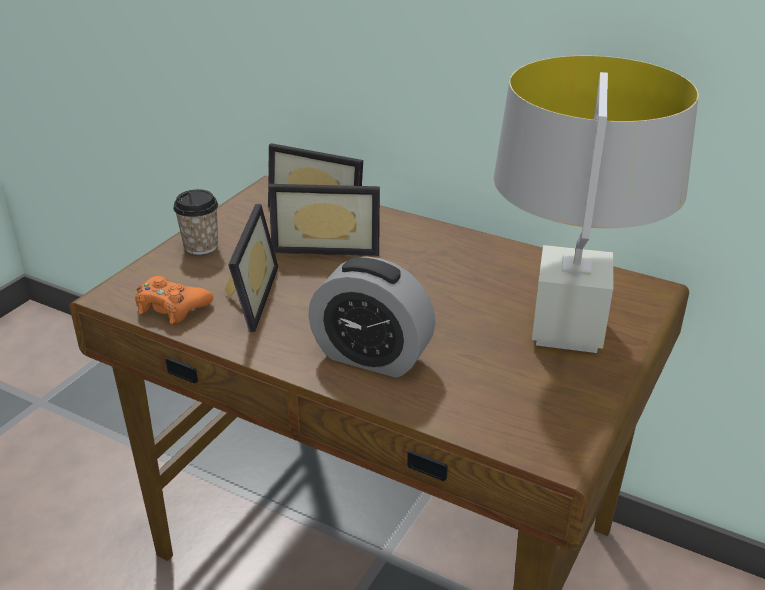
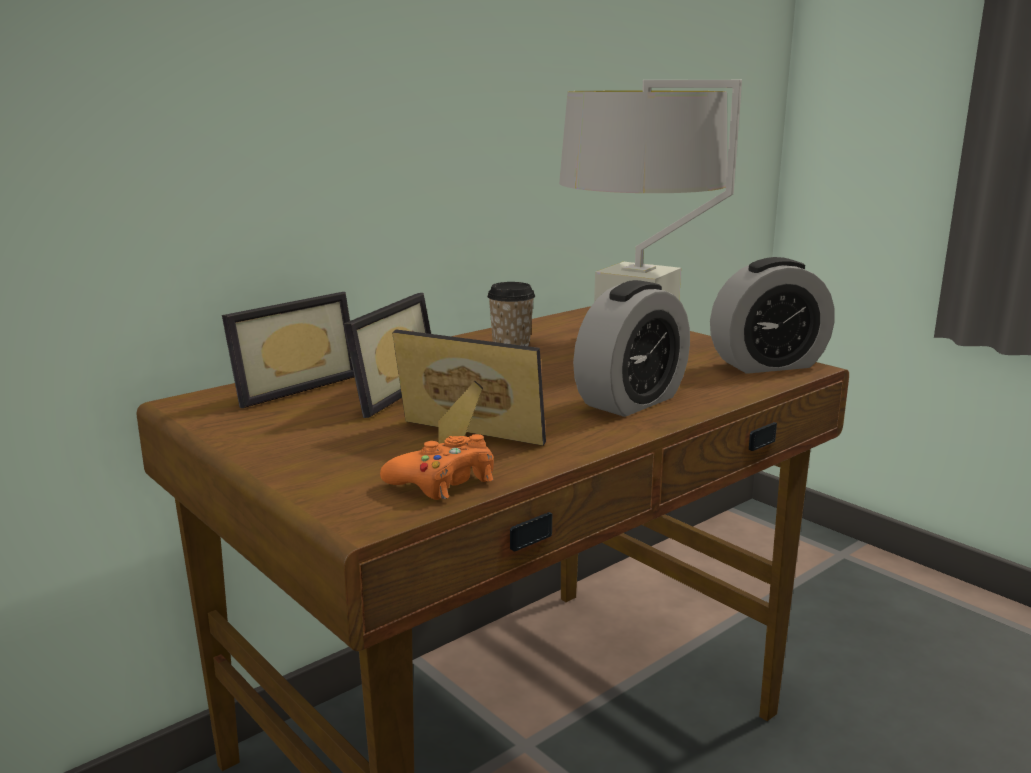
camera: 70 degrees left, 15 degrees down
cup [173,189,218,255] -> cup moved to [487,282,535,346]
none -> alarm clock [710,257,835,374]

